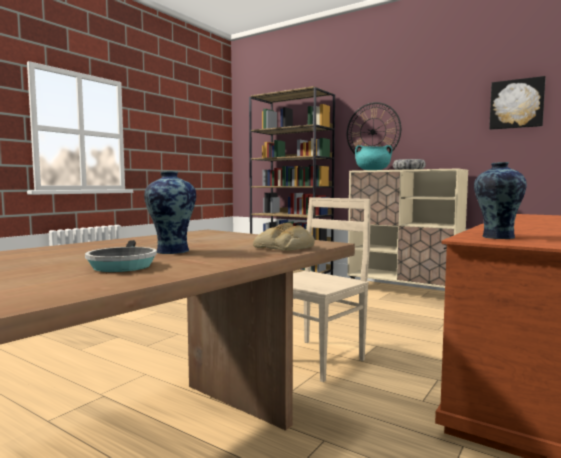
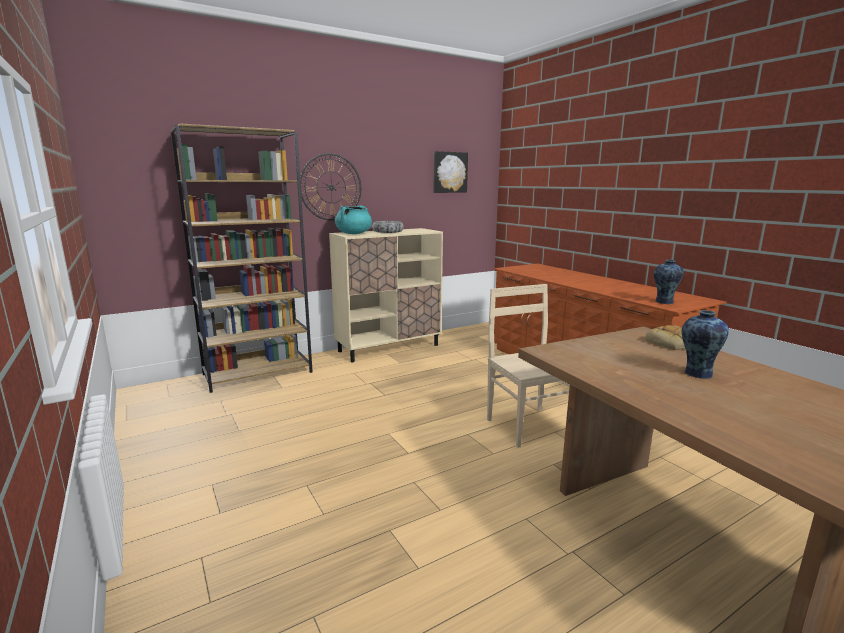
camera: 65 degrees left, 10 degrees up
frying pan [85,240,157,272] -> none

